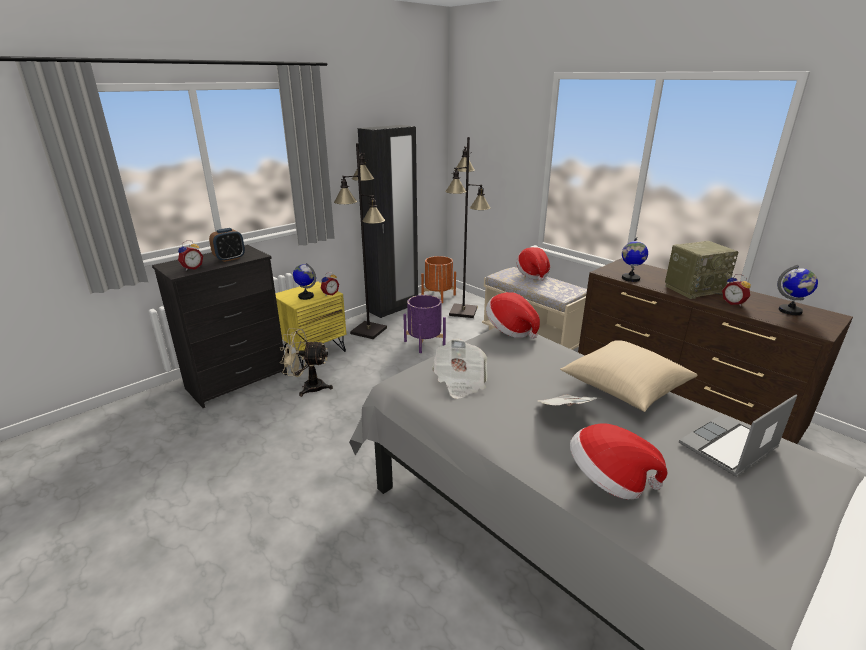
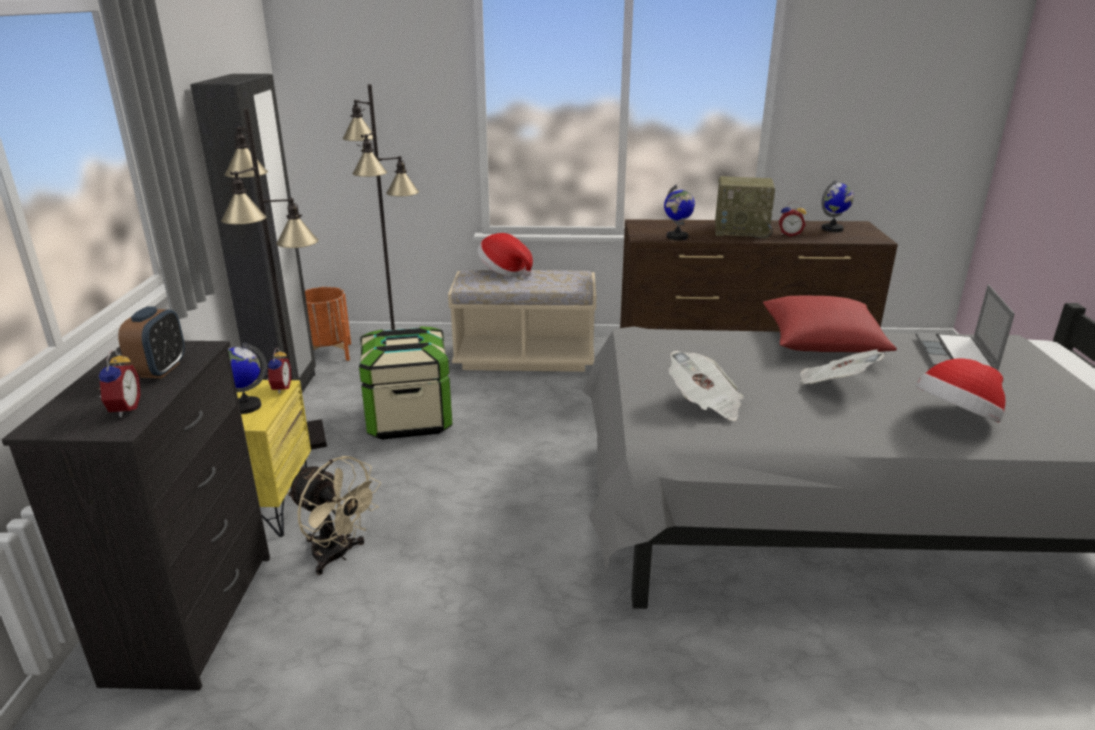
camera: 45 degrees left, 0 degrees up
beige fan [279,328,333,397] -> beige fan turned 105 degrees counterclockwise [287,456,381,575]
purple planter [403,295,446,353] -> storage box [359,326,452,440]
hat [486,292,540,339] -> none
beige pillow [560,340,697,412] -> red pillow [763,296,897,352]
radio [665,241,739,299] -> radio turned 75 degrees clockwise [715,176,775,239]

